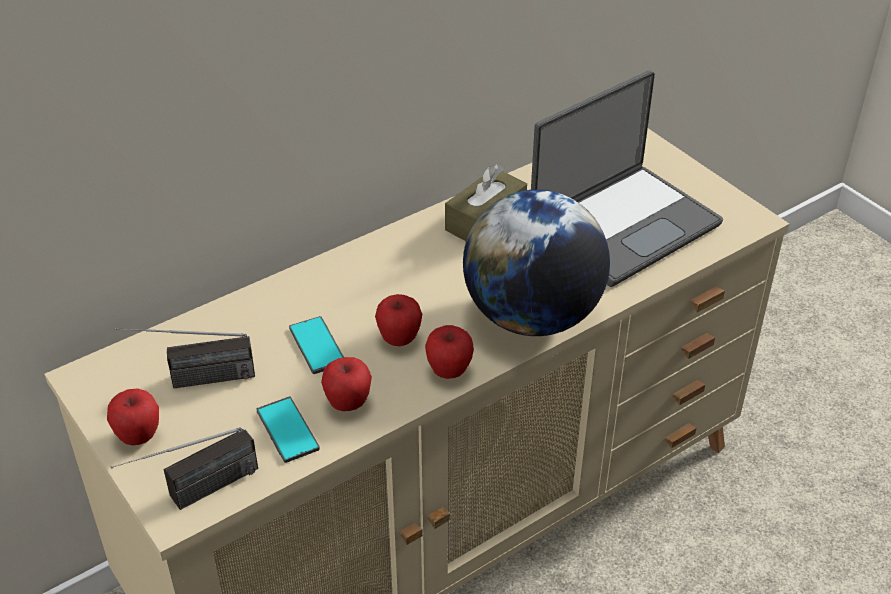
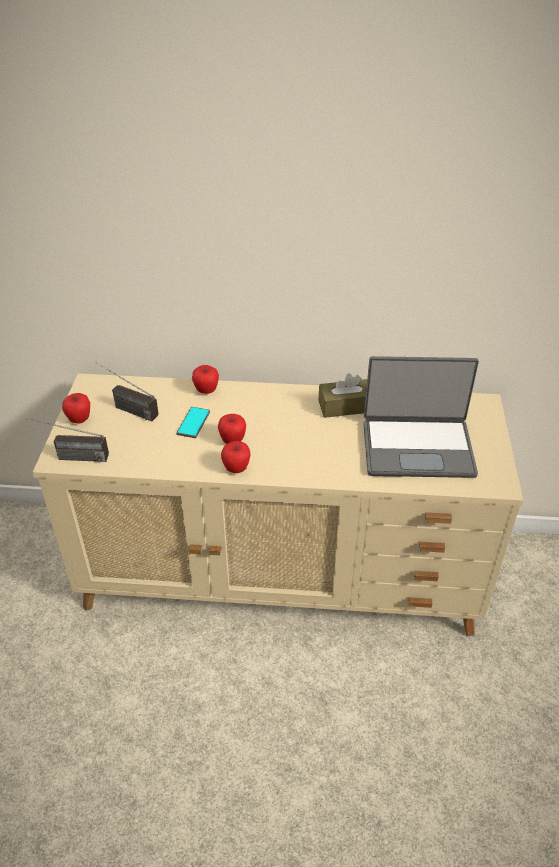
camera: 40 degrees right, 0 degrees up
phone [256,397,320,463] -> none
apple [321,357,372,411] -> apple moved to [192,365,219,394]
globe [463,190,610,336] -> none

